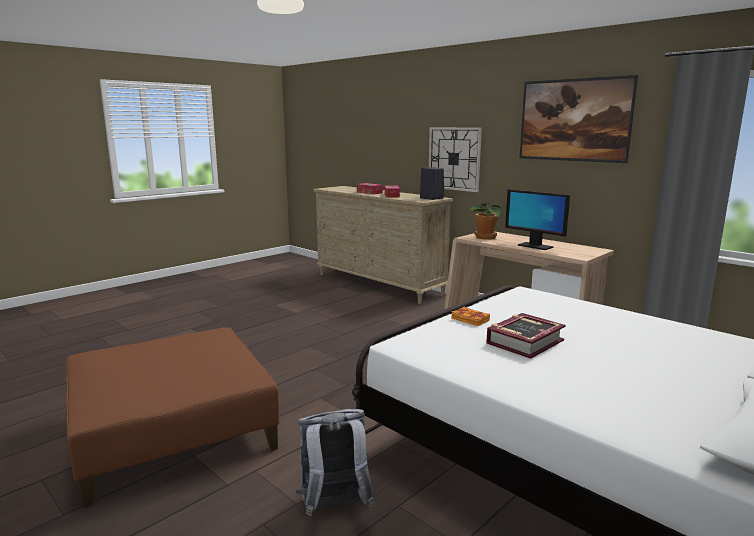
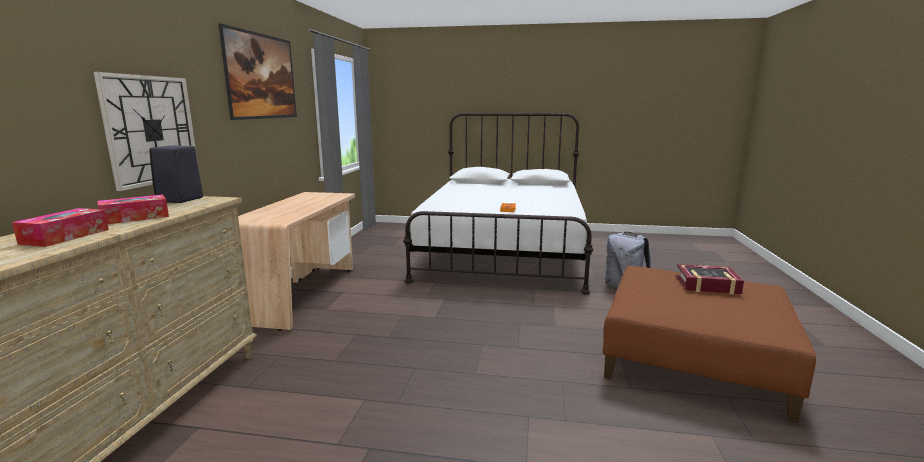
camera: 125 degrees left, 0 degrees up
potted plant [469,203,501,239] -> none
book [486,313,566,359] -> book moved to [676,264,744,294]
monitor [505,189,570,250] -> none

